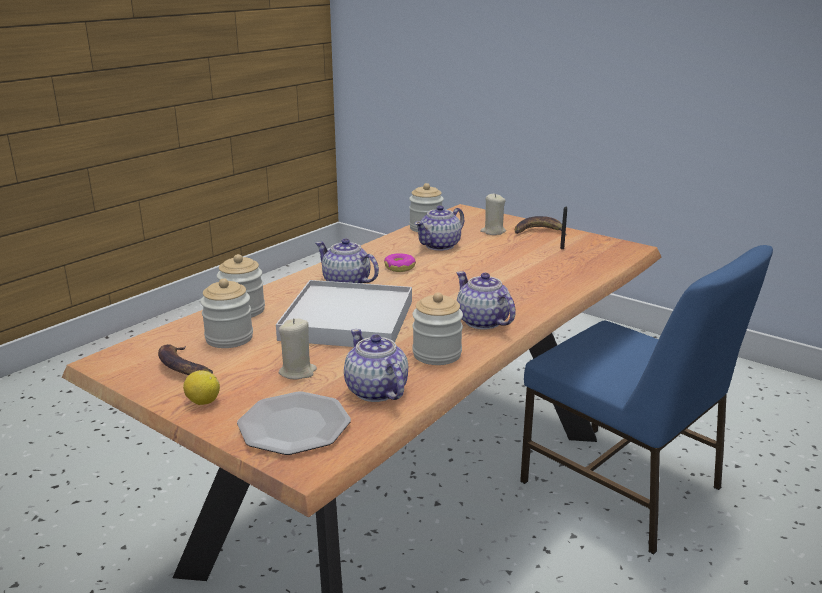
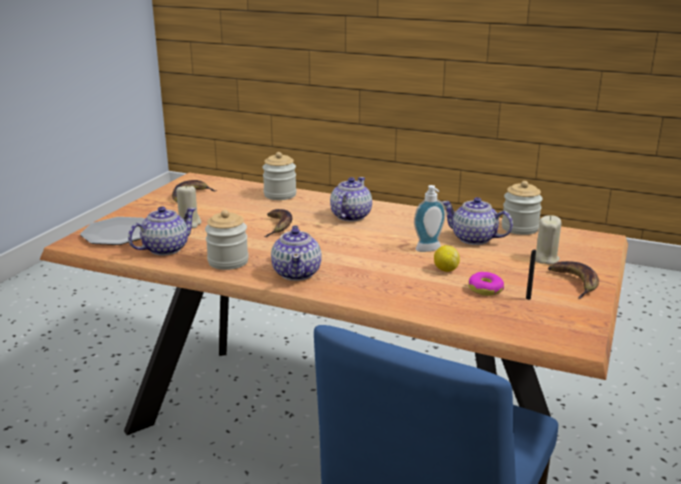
camera: 75 degrees right, 0 degrees up
lemon [183,370,220,405] -> lemon moved to [434,245,460,272]
jar [200,278,253,348] -> none
white tray [276,280,412,347] -> banana [264,209,292,237]
donut [384,253,416,272] -> donut moved to [468,272,504,296]
teapot [456,271,516,330] -> teapot turned 135 degrees clockwise [271,225,322,281]
none -> soap dispenser [414,185,446,252]

